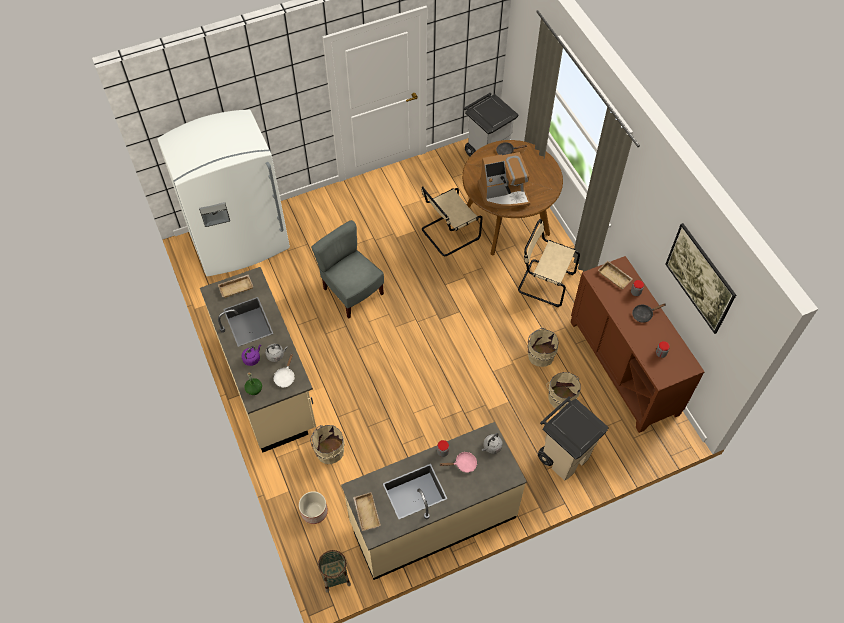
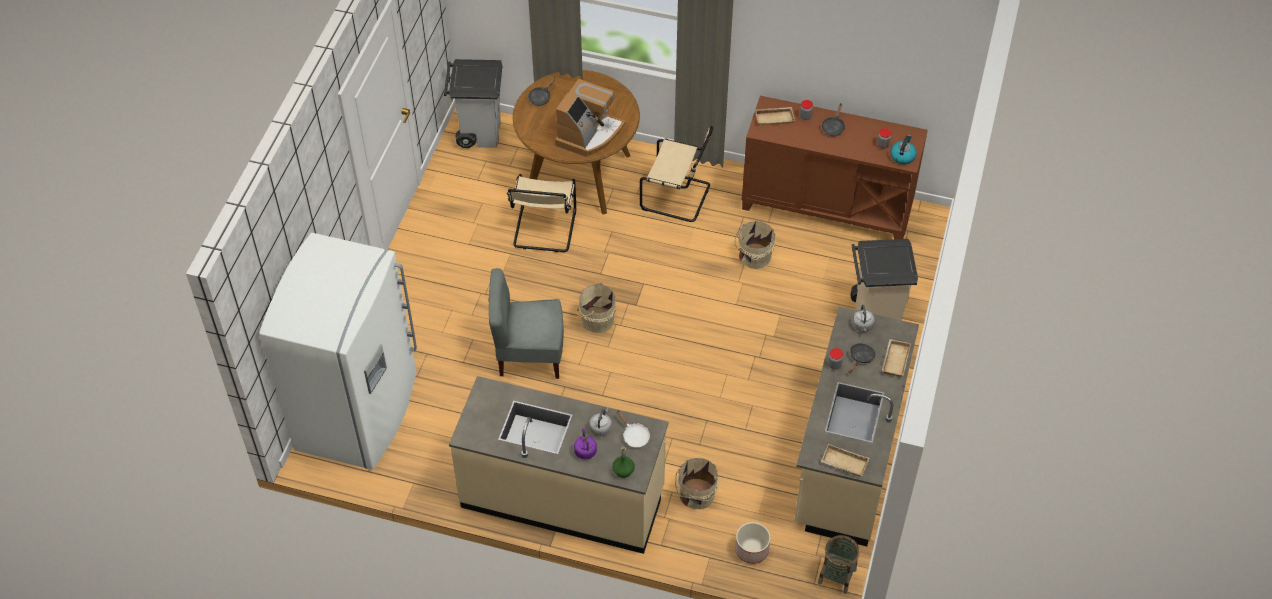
camera: 50 degrees left, 5 degrees down
beige tray [218,275,253,298] -> beige tray moved to [882,339,911,377]
pink frying pan [440,452,477,473] -> black frying pan [848,343,876,373]
beige chair [518,219,580,308] -> beige chair turned 135 degrees counterclockwise [640,126,713,222]
beige bucket [546,372,580,410] -> beige bucket moved to [577,283,616,333]
picture [665,223,736,334] -> none
none -> kettle [890,135,917,164]

